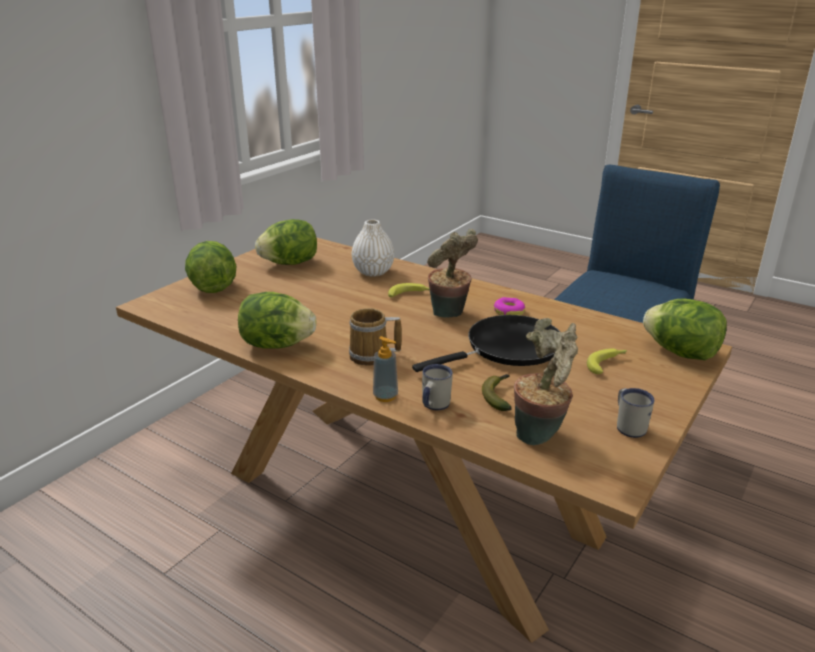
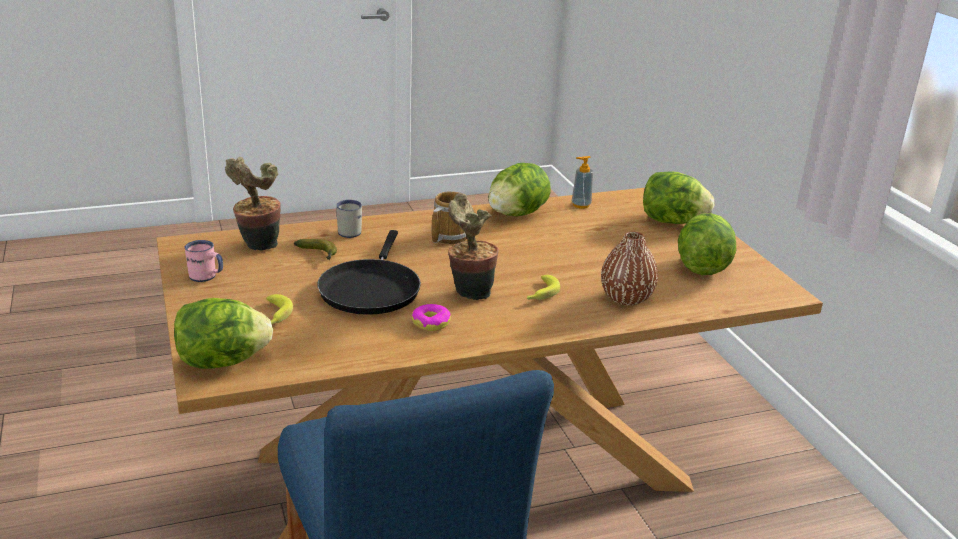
camera: 125 degrees right, 0 degrees up
white vase [352,220,394,277] -> brown vase [601,231,658,305]
soap dispenser [373,336,398,402] -> soap dispenser moved to [572,156,593,209]
white mug [617,388,654,438] -> pink mug [185,240,223,282]

